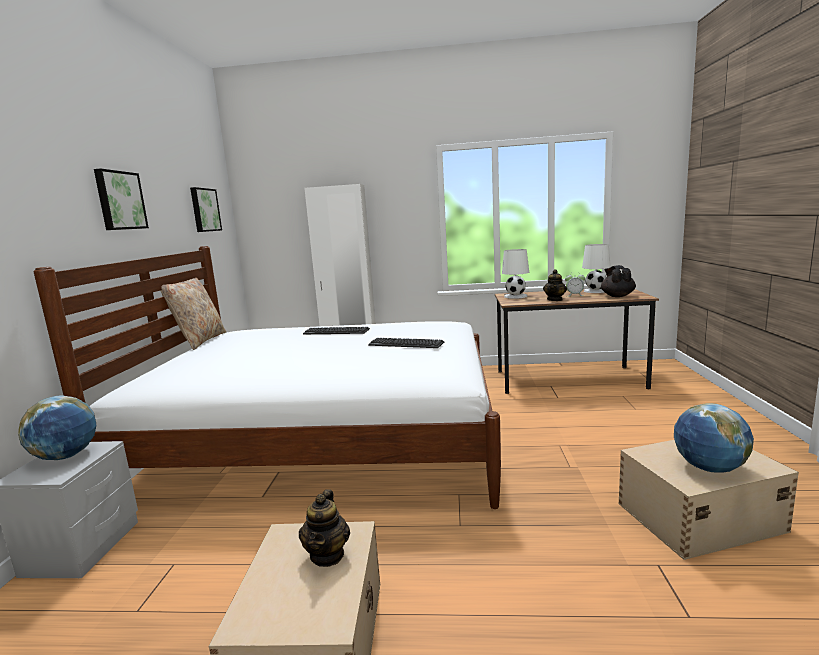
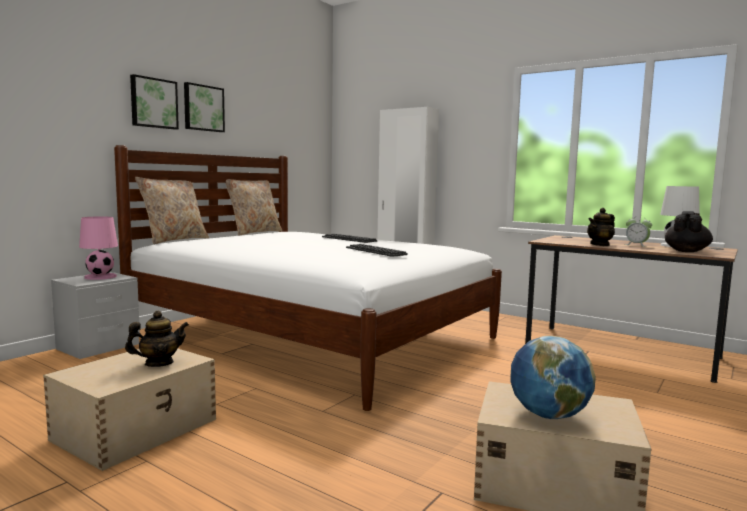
camera: 30 degrees right, 5 degrees down
globe [18,395,96,460] -> pink table lamp [79,216,118,280]
picture [190,187,222,232] -> picture moved to [130,74,179,130]
teapot [299,489,350,567] -> teapot turned 150 degrees counterclockwise [125,311,189,367]
white table lamp [502,249,529,299] -> none
none -> beige pillow [135,177,209,244]

